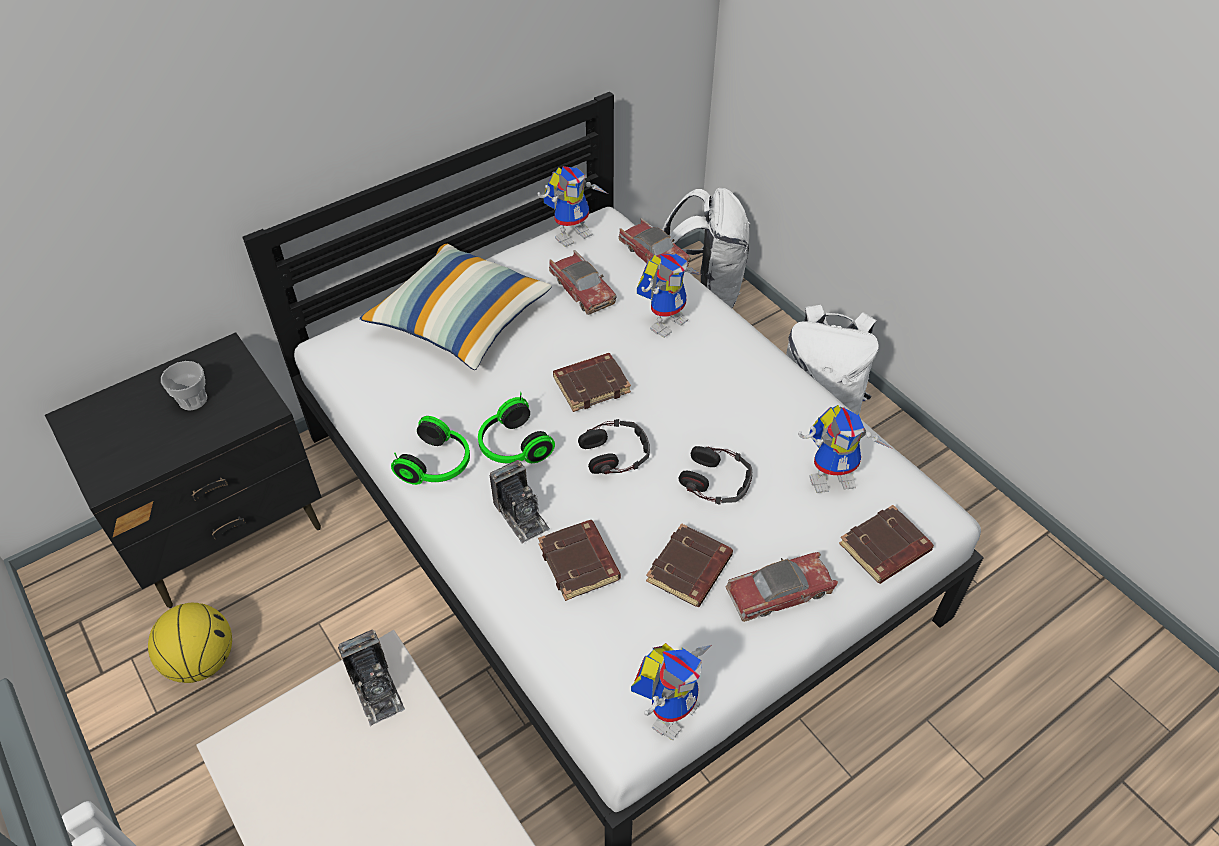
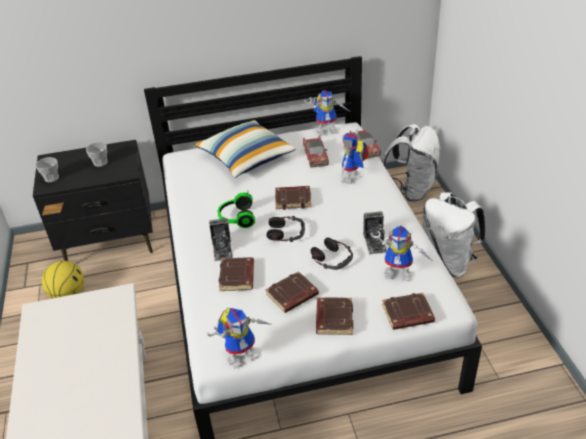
camera: 25 degrees right, 10 degrees down
camera [338,630,405,726] -> camera moved to [363,212,387,254]
headphones [391,416,470,485] -> none
toy robot [637,253,701,338] -> toy robot turned 135 degrees clockwise [341,129,369,184]
toy car [726,552,838,622] -> brown book [316,297,353,335]
none -> cup [36,157,59,182]

